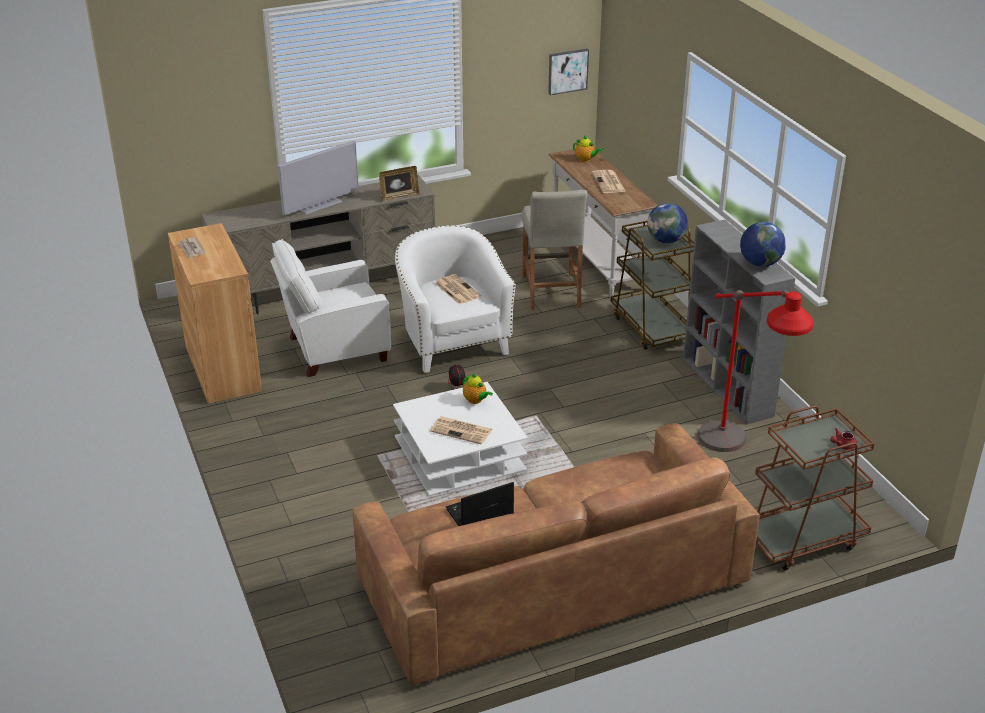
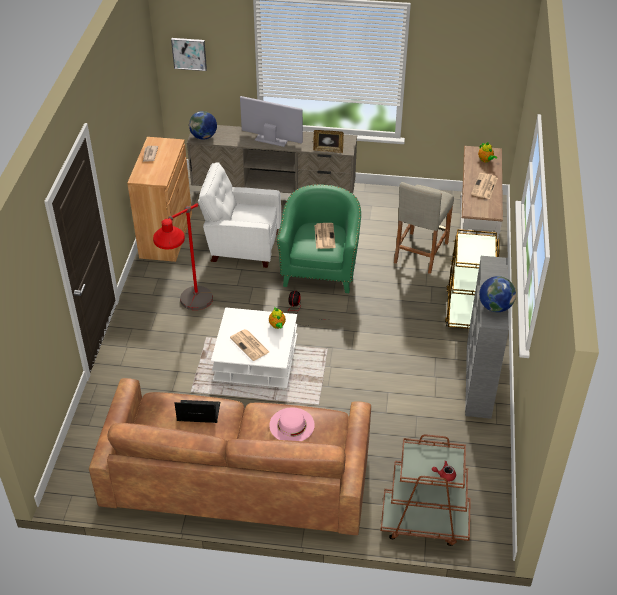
camera: 30 degrees right, 10 degrees up
television [278,141,359,215] -> television turned 150 degrees counterclockwise [240,96,303,147]
white armchair [395,225,516,373] -> green armchair [277,184,361,293]
picture [548,49,589,95] -> picture moved to [171,38,207,71]
globe [647,203,688,243] -> globe moved to [189,111,217,140]
red floor lamp [698,290,813,452] -> red floor lamp moved to [153,203,213,310]
none -> pink hat [269,408,315,441]

